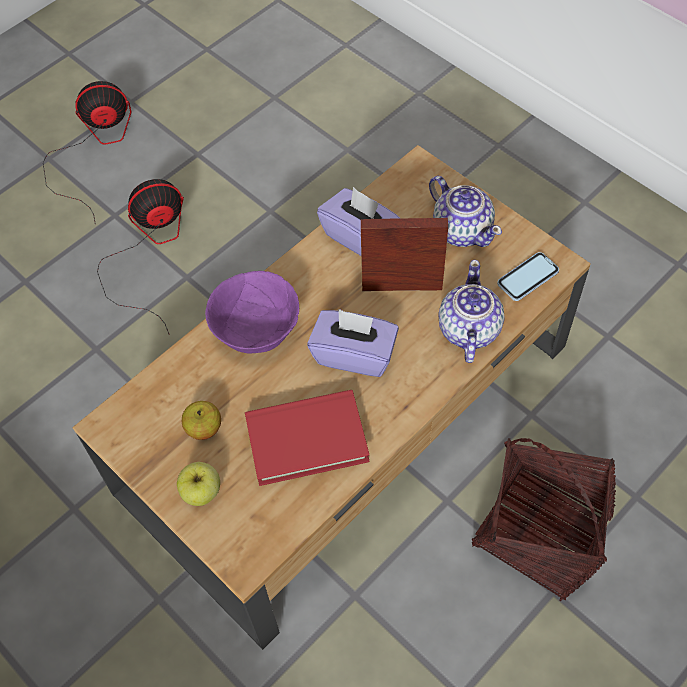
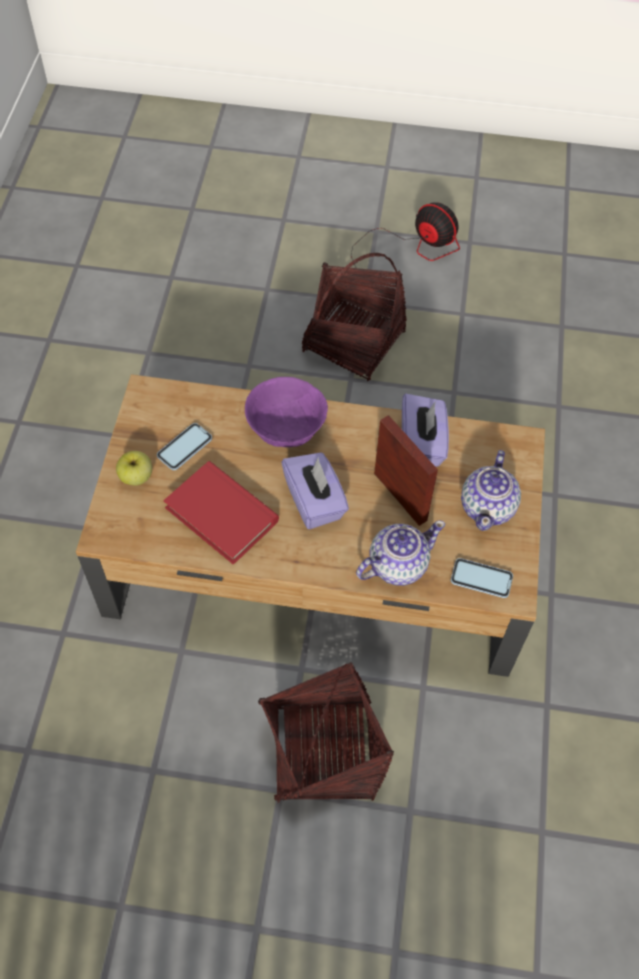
camera: 50 degrees right, 0 degrees up
fan [97,179,184,335] -> basket [302,253,407,381]
apple [182,401,221,440] -> phone [157,423,212,470]

